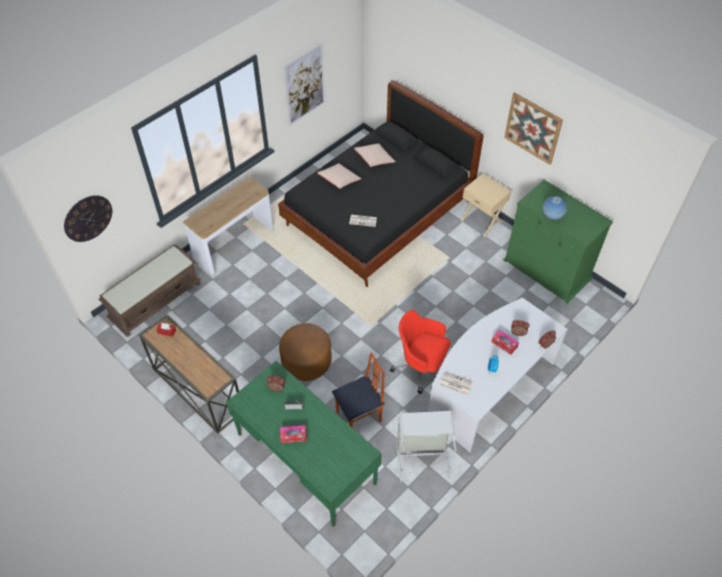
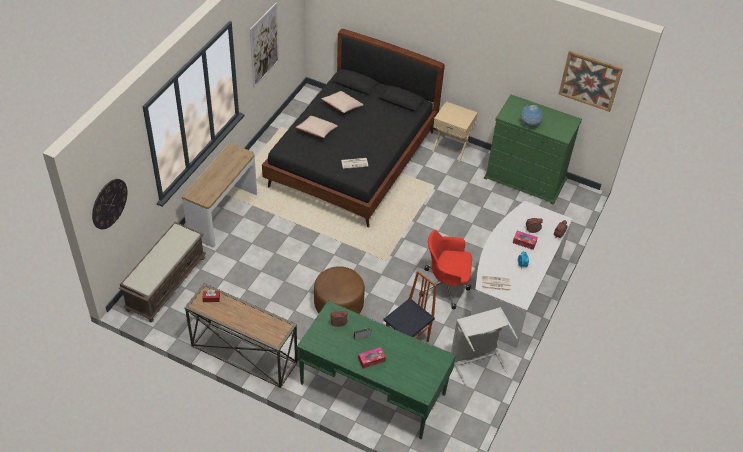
camera: 20 degrees left, 5 degrees down
picture [504,92,563,165] -> picture moved to [559,51,623,112]

